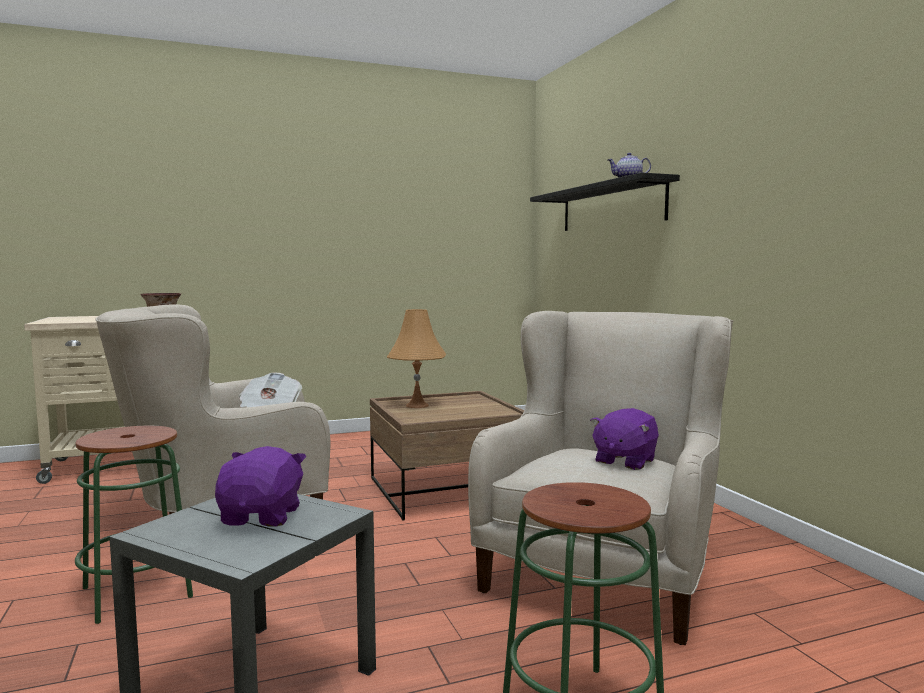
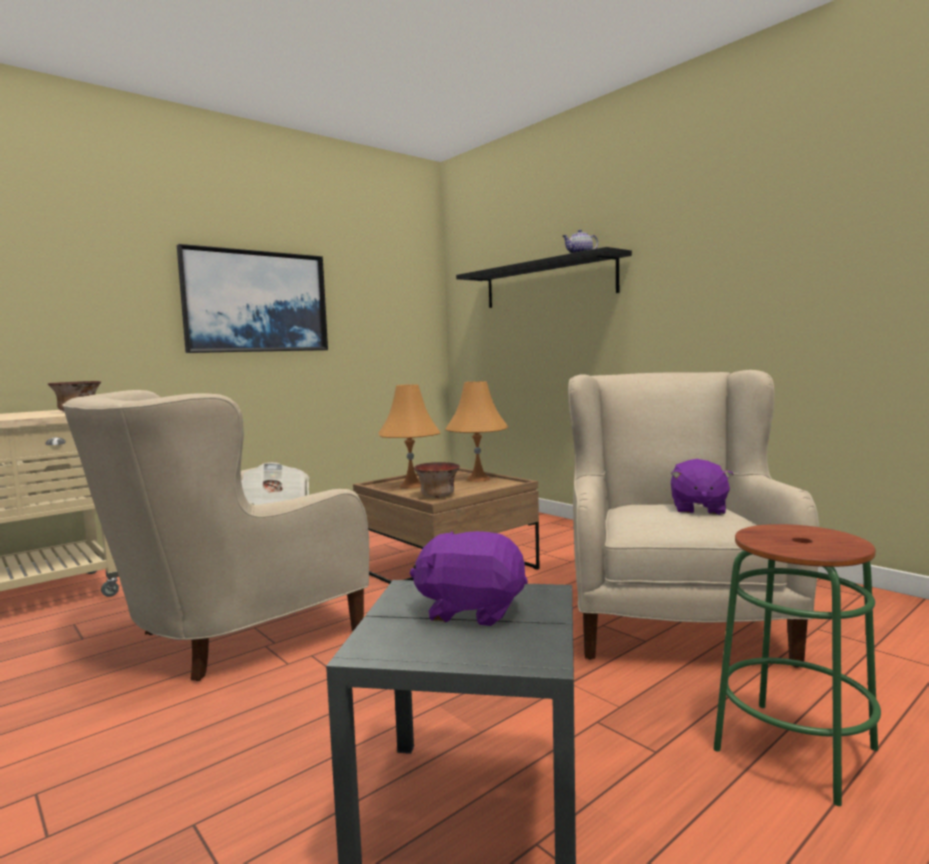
camera: 20 degrees left, 0 degrees up
green stool [75,426,193,624] -> none
purple plush toy [215,446,306,527] -> purple plush toy turned 60 degrees counterclockwise [409,531,528,626]
none -> picture [177,244,328,353]
none -> bowl [414,462,460,498]
none -> orange table lamp [445,381,508,482]

